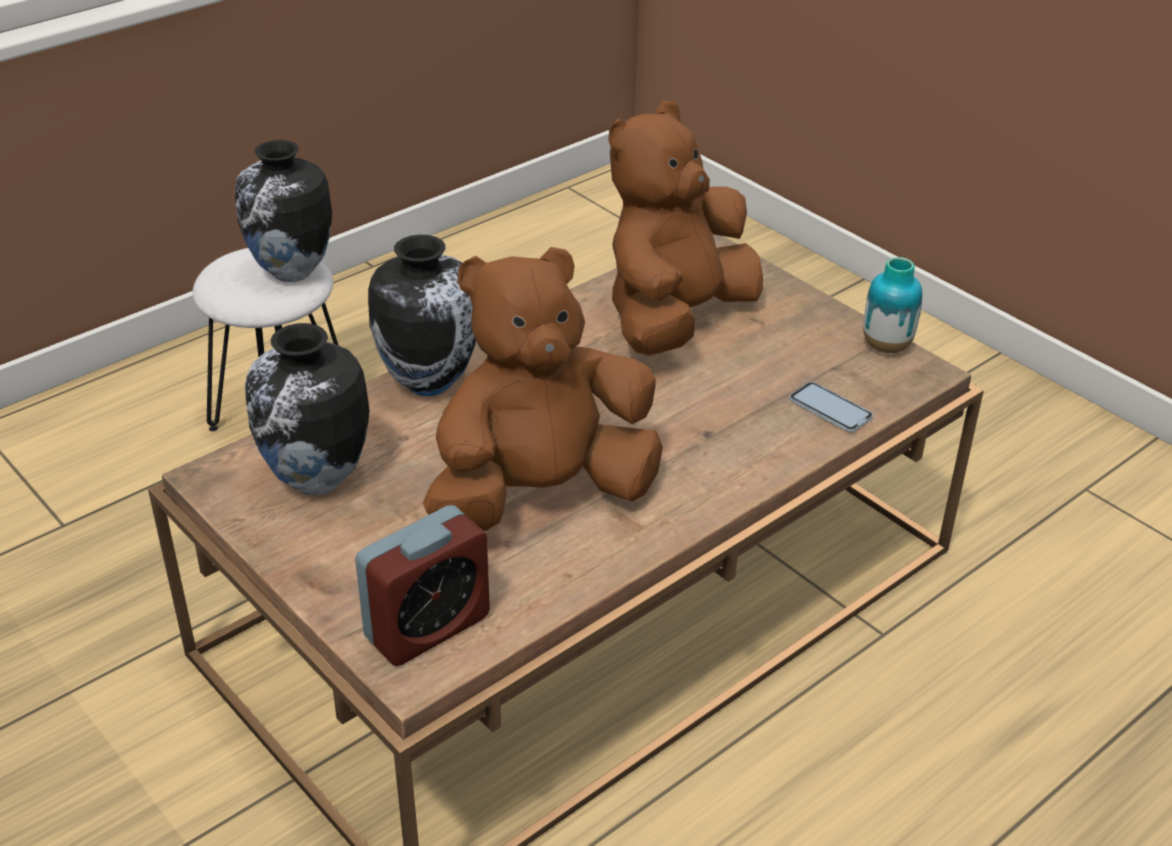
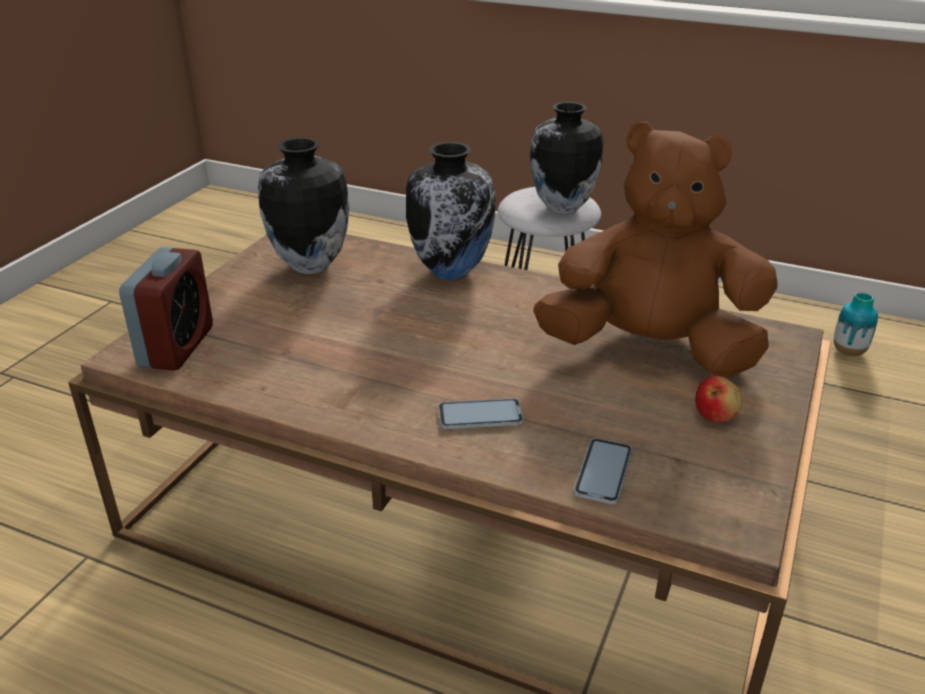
camera: 65 degrees right, 5 degrees down
alarm clock [355,505,490,666] -> alarm clock turned 105 degrees counterclockwise [119,247,213,371]
brown plush toy [423,247,663,531] -> none
vase [863,257,922,353] -> vase moved to [834,292,878,356]
none -> phone [438,398,523,429]
none -> apple [695,376,742,423]

